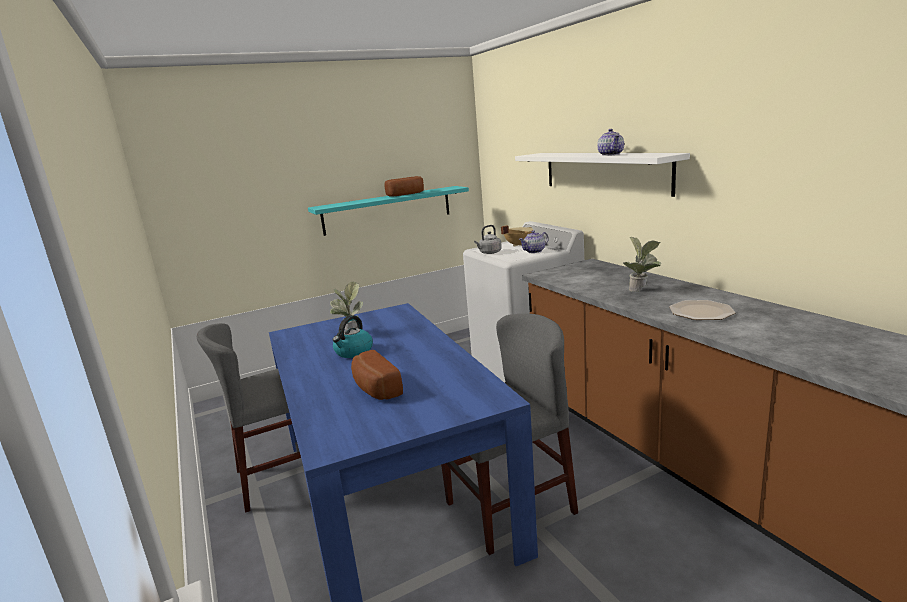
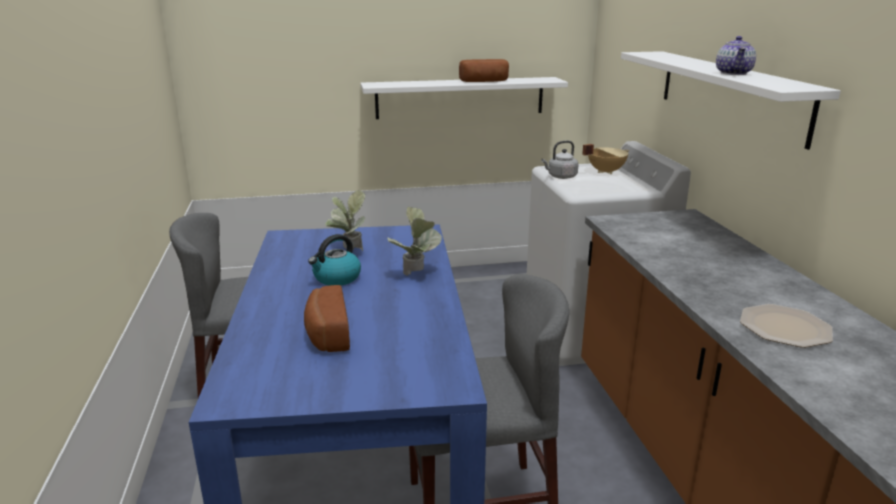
camera: 15 degrees right, 5 degrees up
turquoise shelf [308,186,469,236] -> white shelf [360,77,568,119]
teapot [519,230,549,253] -> none
potted plant [623,237,661,292] -> potted plant moved to [387,207,442,276]

